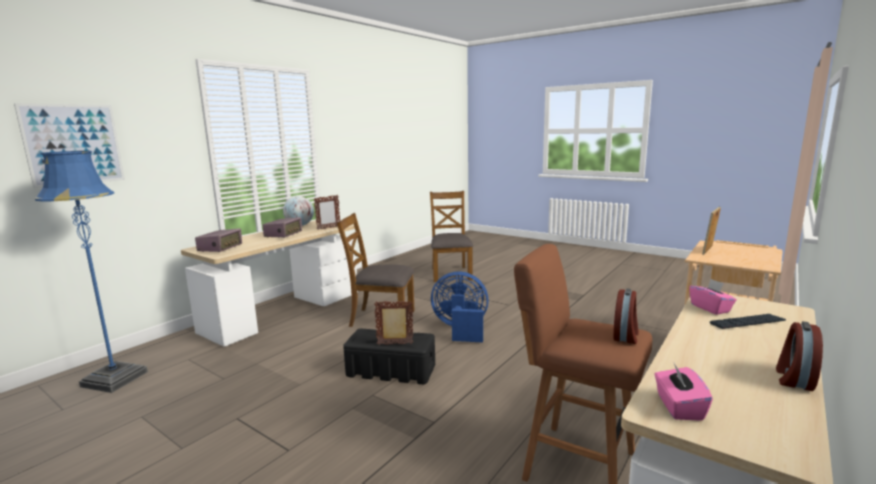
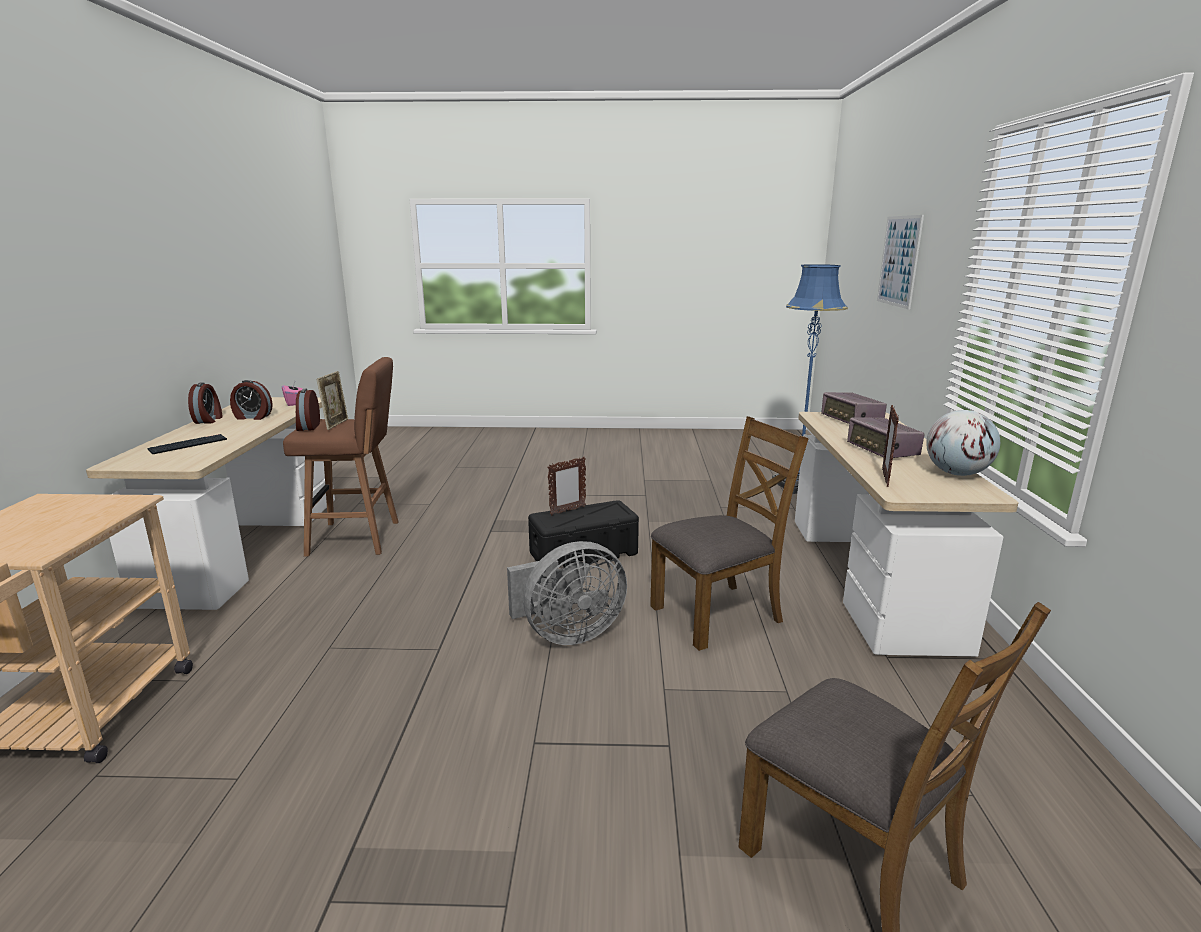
camera: 145 degrees right, 5 degrees up
blue fan [431,271,489,343] -> grey fan [507,541,627,645]
pink tissue box [689,279,737,315] -> none
picture frame [702,207,721,255] -> picture frame moved to [317,371,348,430]
none -> alarm clock [230,380,273,420]

